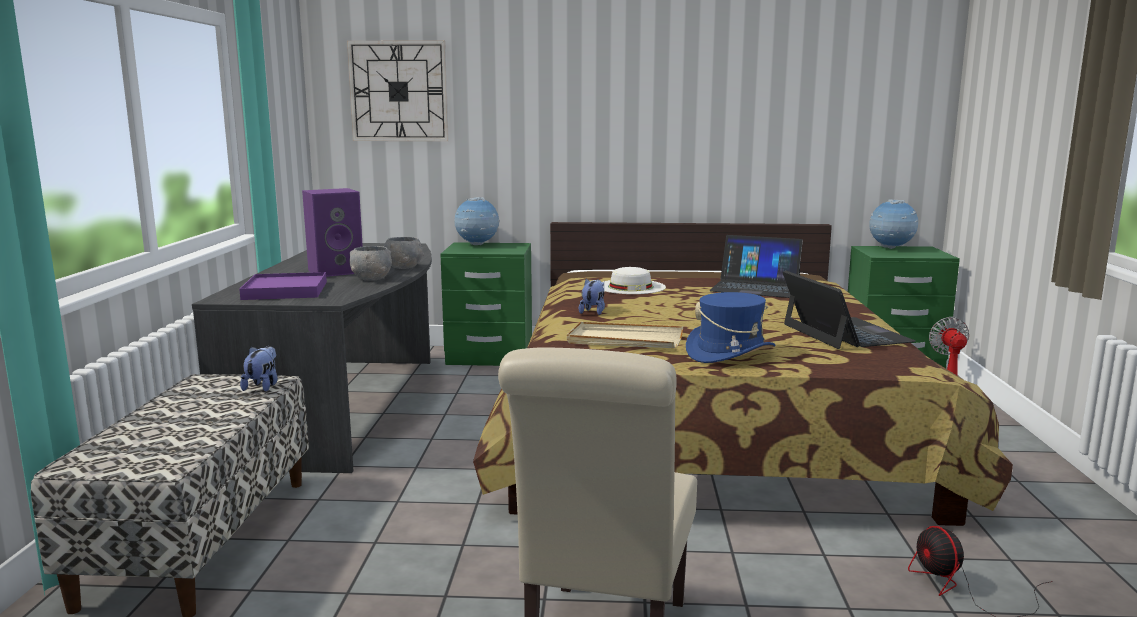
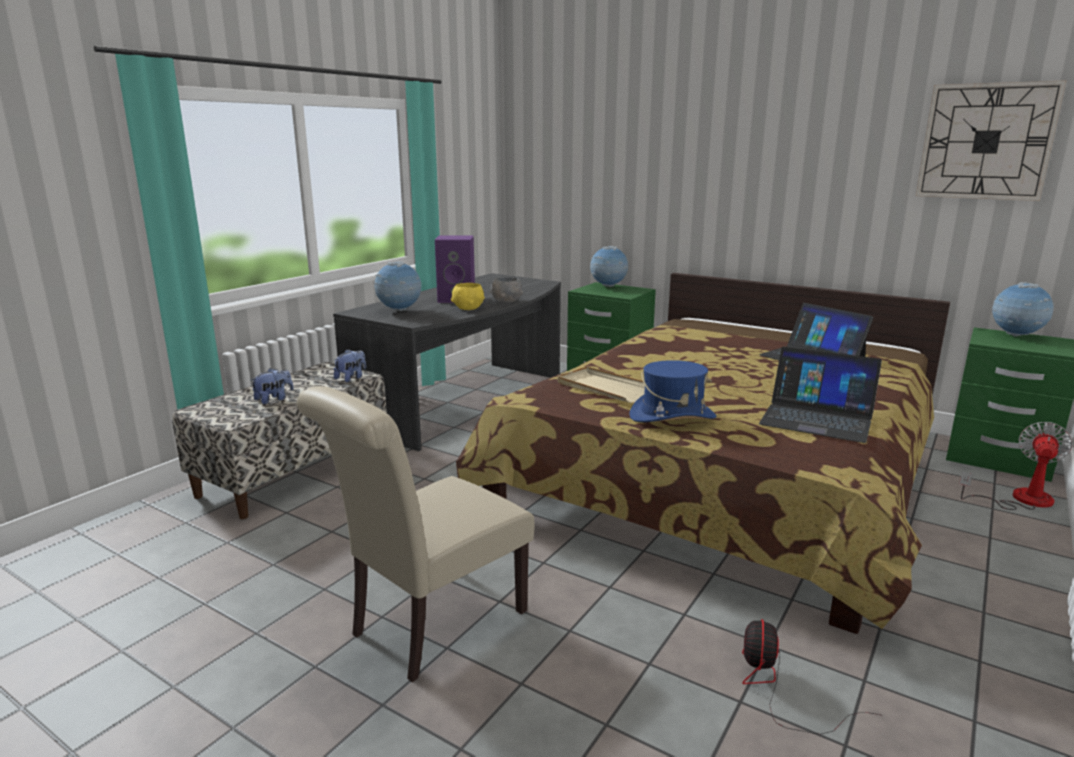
camera: 30 degrees right, 5 degrees up
purple tray [239,272,327,300] -> globe [374,261,422,311]
wall clock [347,40,449,141] -> wall clock moved to [916,80,1067,201]
grey bowl [349,246,392,281] -> yellow bowl [451,283,485,310]
plush toy [579,279,605,315] -> plush toy moved to [251,368,294,404]
white hat [603,267,666,294] -> none
laptop [783,271,915,349] -> laptop turned 105 degrees clockwise [759,346,882,443]

